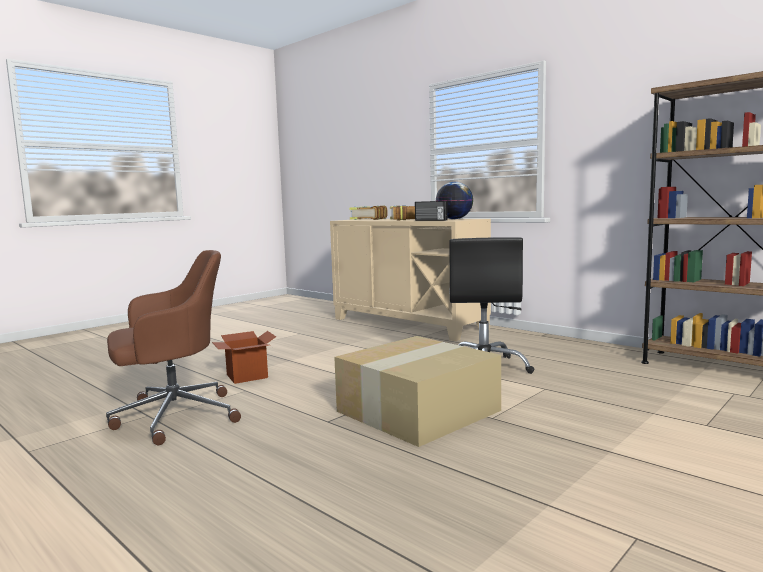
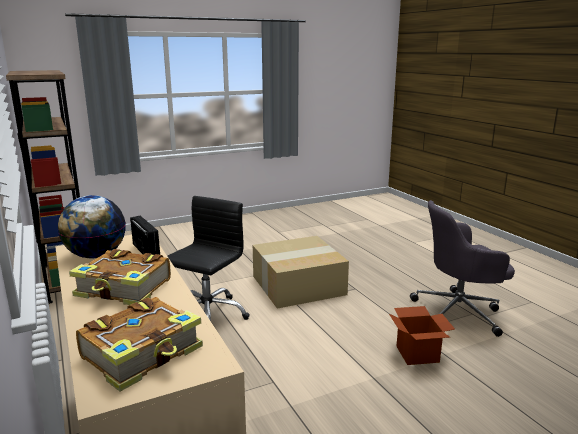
camera: 160 degrees left, 10 degrees up
brown office chair [106,250,241,445] -> grey office chair [410,200,515,337]

